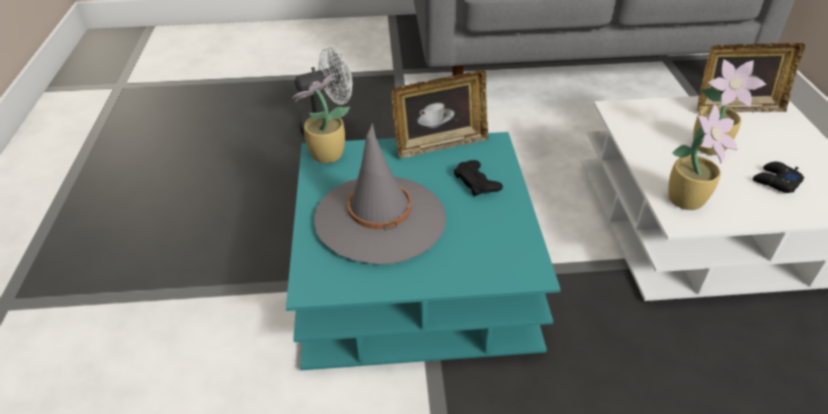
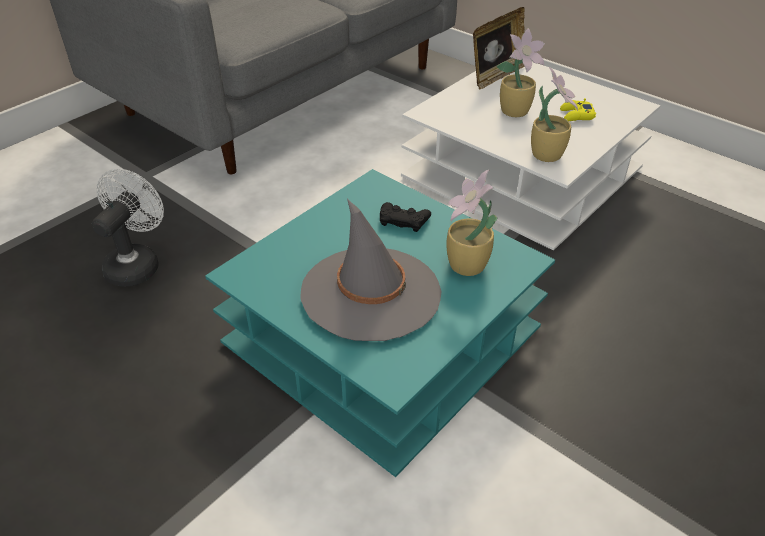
camera: 45 degrees left, 0 degrees up
potted plant [293,74,350,163] -> potted plant moved to [446,170,497,276]
picture frame [392,70,489,158] -> none
black game controller [753,162,805,193] -> yellow game controller [560,98,596,121]

